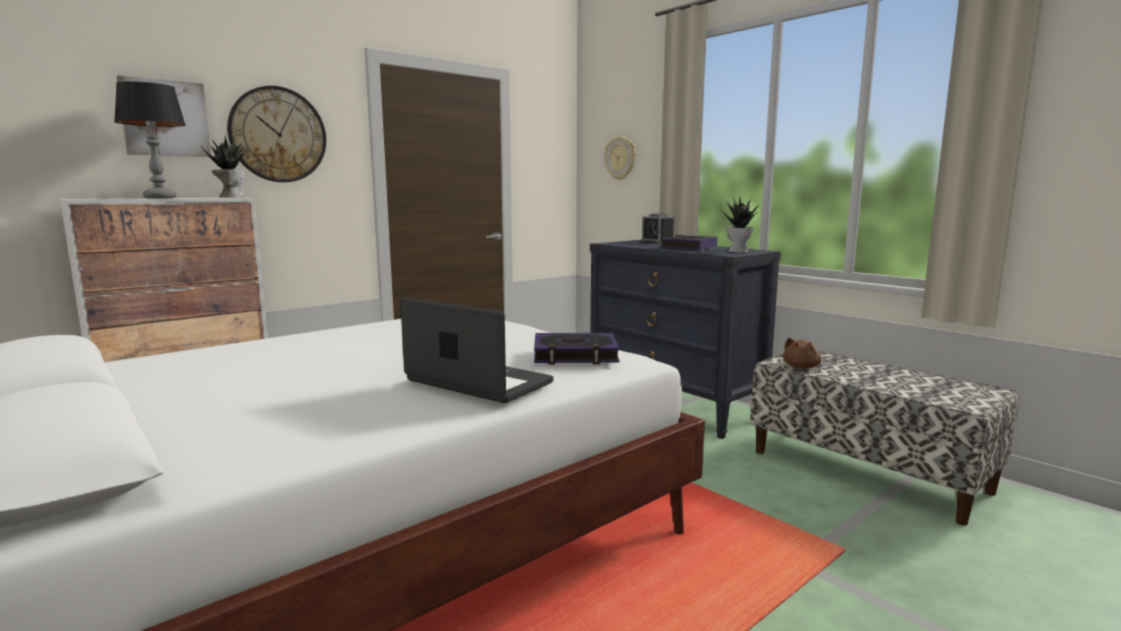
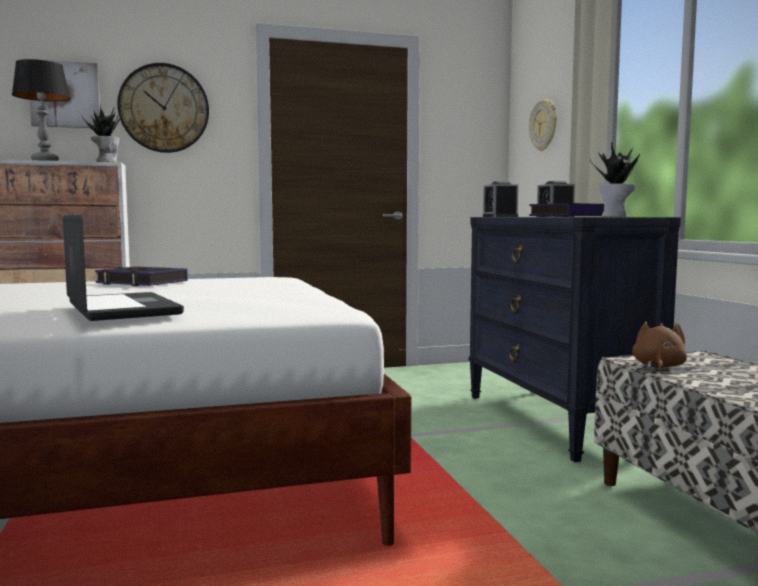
camera: 25 degrees right, 5 degrees down
book [534,333,620,365] -> book moved to [95,266,188,286]
brown plush toy [783,337,821,369] -> brown plush toy turned 135 degrees clockwise [632,321,687,372]
none -> alarm clock [483,181,518,217]

